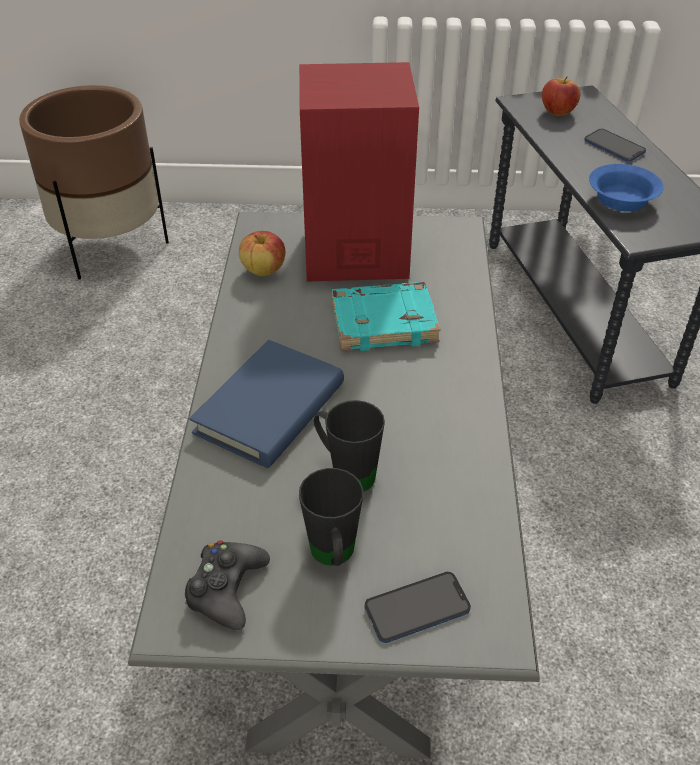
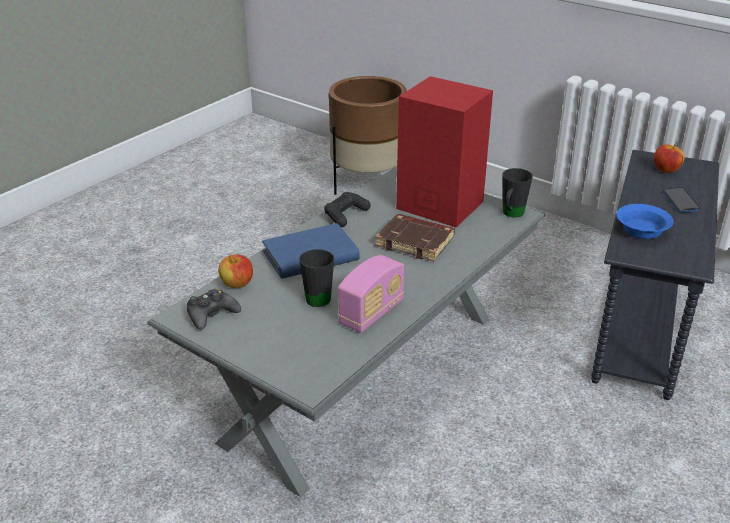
camera: 35 degrees right, 10 degrees down
apple [239,231,285,276] -> apple moved to [218,254,253,288]
black mug [299,468,363,566] -> black mug moved to [502,168,533,217]
turquoise book [332,282,441,351] -> brown book [375,214,455,261]
phone [365,572,471,643] -> none
none -> black game controller [324,192,371,227]
none -> radio [338,255,404,333]

